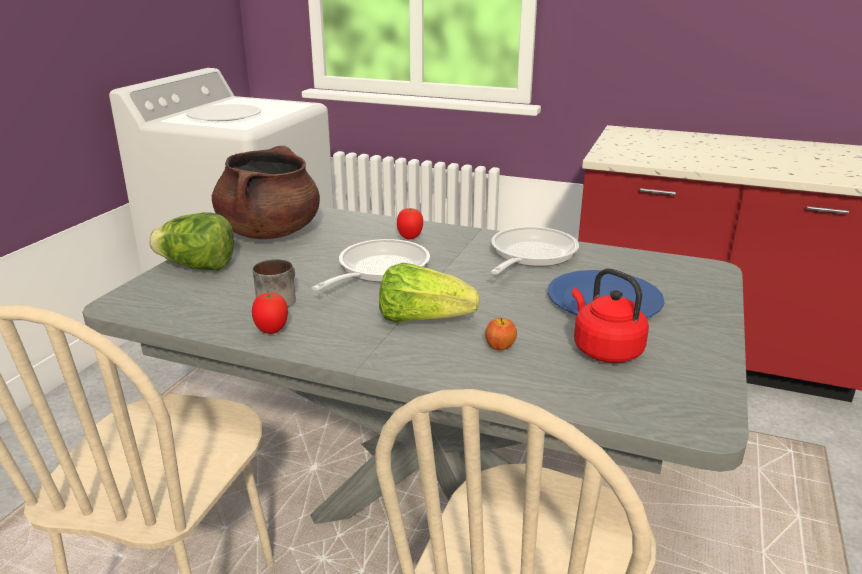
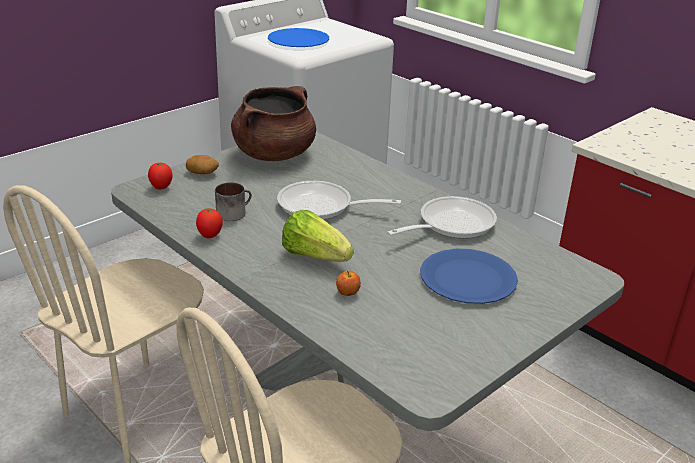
camera: 25 degrees right, 5 degrees up
lettuce [149,212,234,271] -> potato [186,155,219,174]
white plate [186,104,261,121] -> blue plate [268,28,329,47]
frying pan [312,239,430,291] -> frying pan turned 135 degrees counterclockwise [277,181,402,220]
tomato [397,208,423,239] -> tomato moved to [148,163,173,190]
red kettle [572,268,649,363] -> none

